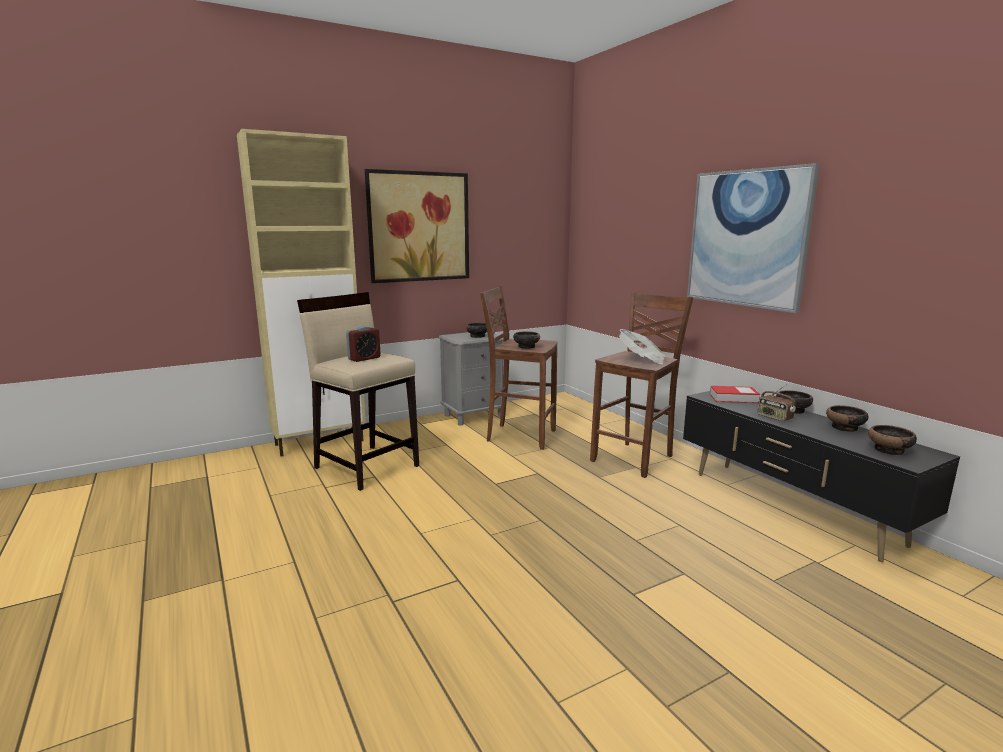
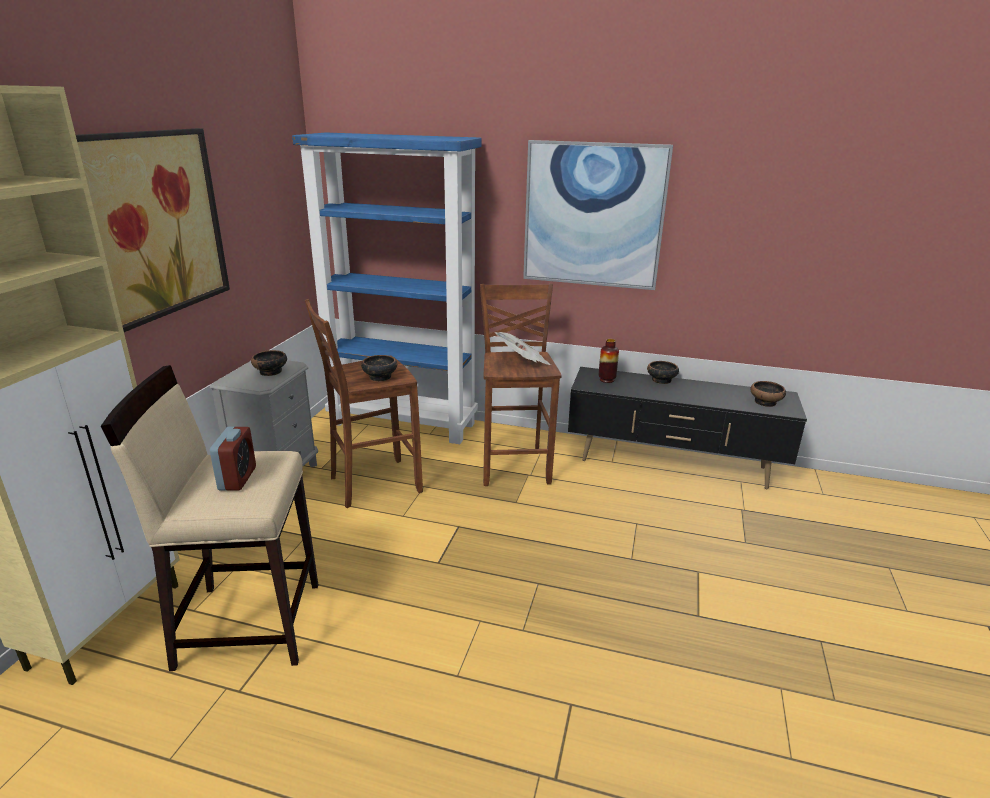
camera: 45 degrees left, 10 degrees up
book [710,386,760,403] -> vase [599,339,619,383]
radio [758,384,796,421] -> none
bowl [826,405,869,432] -> none
none -> blue bookcase [292,132,481,444]

